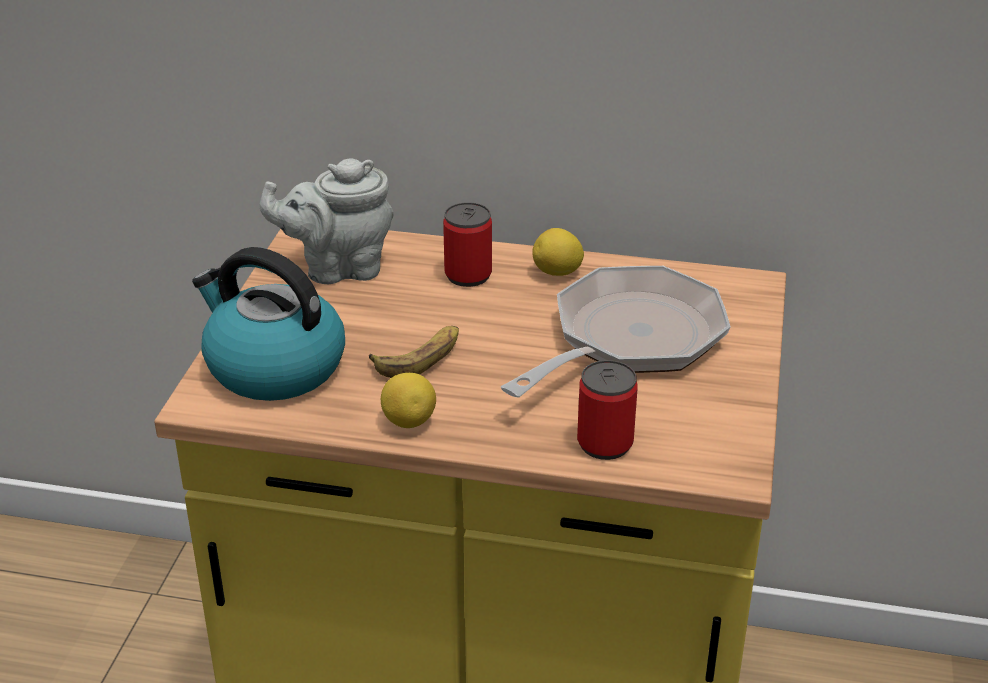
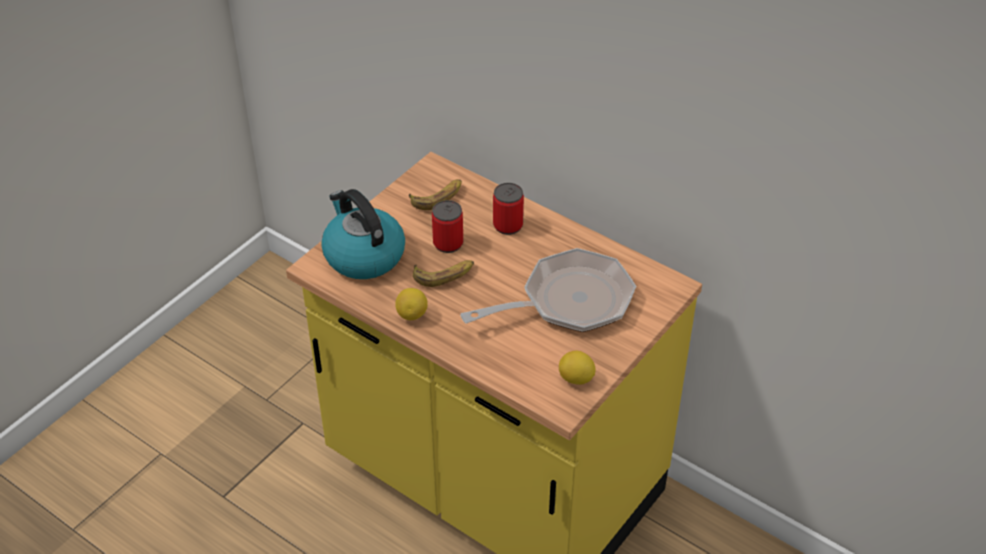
camera: 25 degrees right, 10 degrees up
grey teapot [259,159,393,284] -> banana [409,179,462,210]
lemon [532,228,584,276] -> lemon moved to [559,350,596,385]
can [577,360,638,460] -> can moved to [432,200,463,253]

